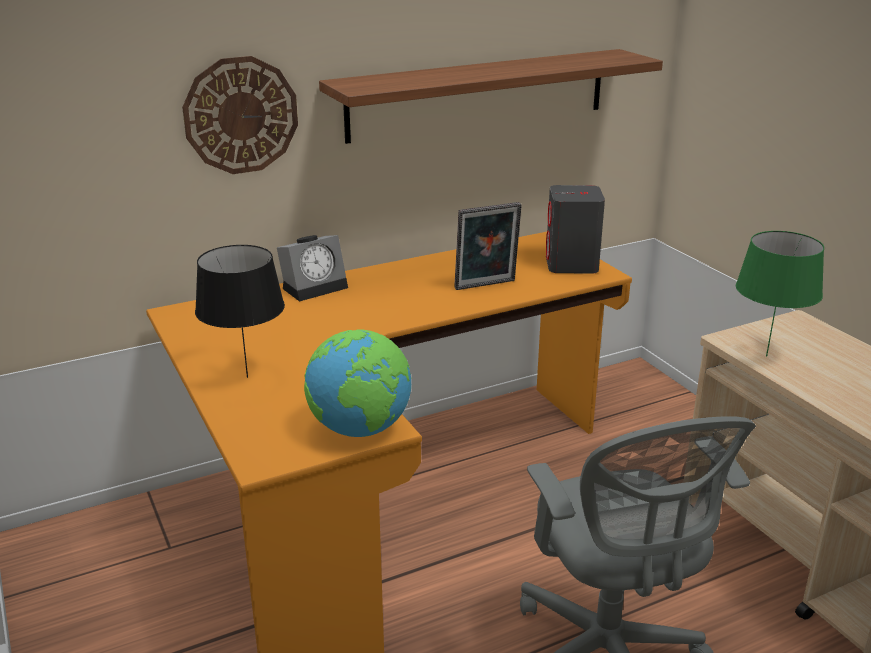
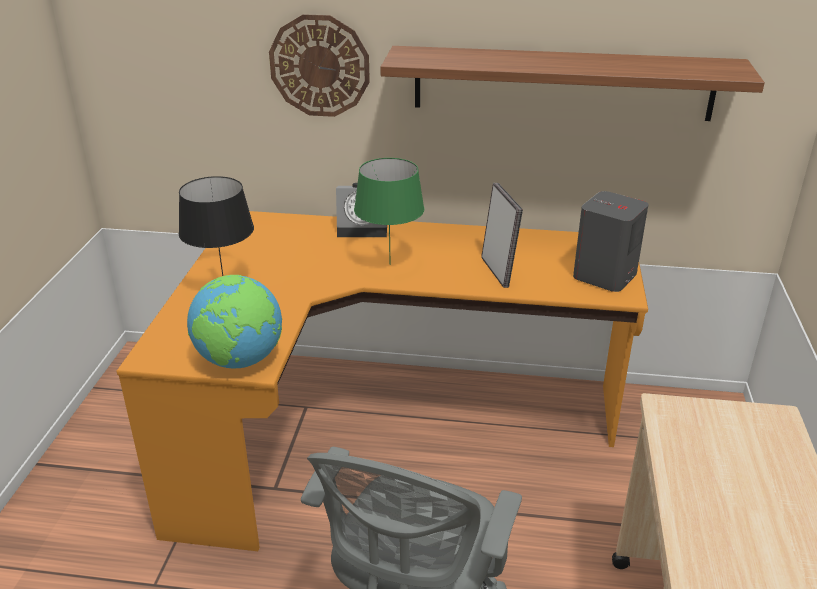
camera: 35 degrees right, 5 degrees up
picture frame [454,202,522,290] -> picture frame turned 120 degrees counterclockwise [481,183,523,288]
green table lamp [736,231,824,356] -> green table lamp moved to [354,158,424,261]

